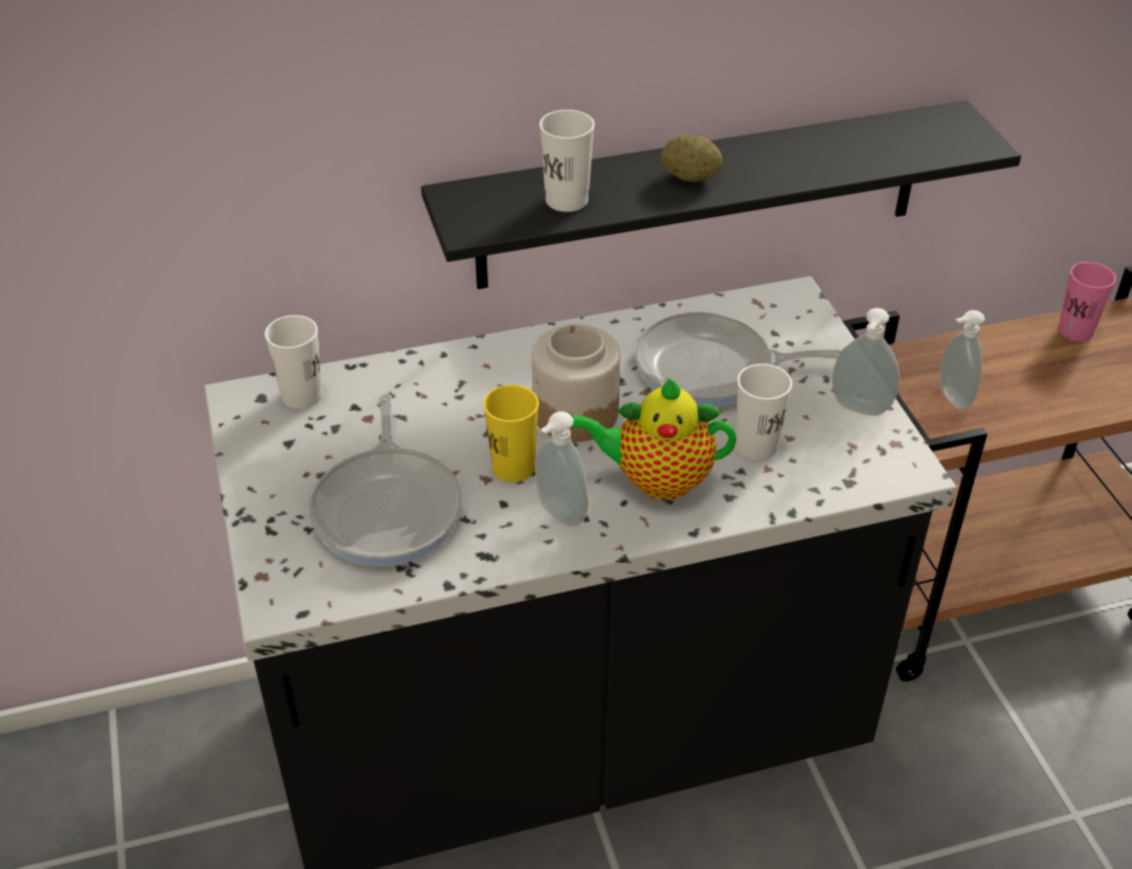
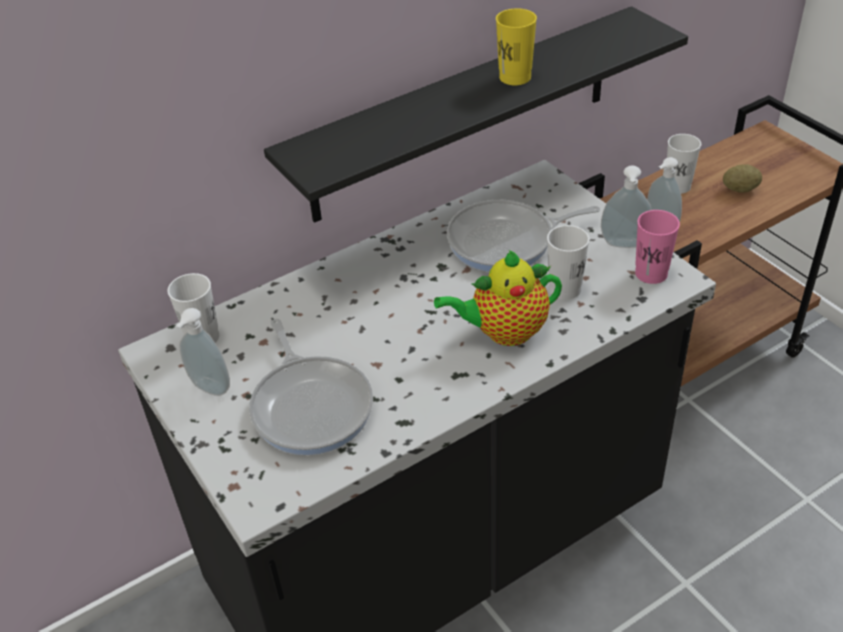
camera: 15 degrees left, 0 degrees up
yellow cup [483,385,539,482] -> yellow cup moved to [496,8,537,85]
jar [532,324,620,442] -> none
soap dispenser [535,411,588,527] -> soap dispenser moved to [176,308,230,396]
white cup [539,110,595,212] -> white cup moved to [667,134,701,194]
potato [661,135,723,182] -> potato moved to [723,164,762,193]
pink cup [1058,262,1116,341] -> pink cup moved to [635,210,680,284]

